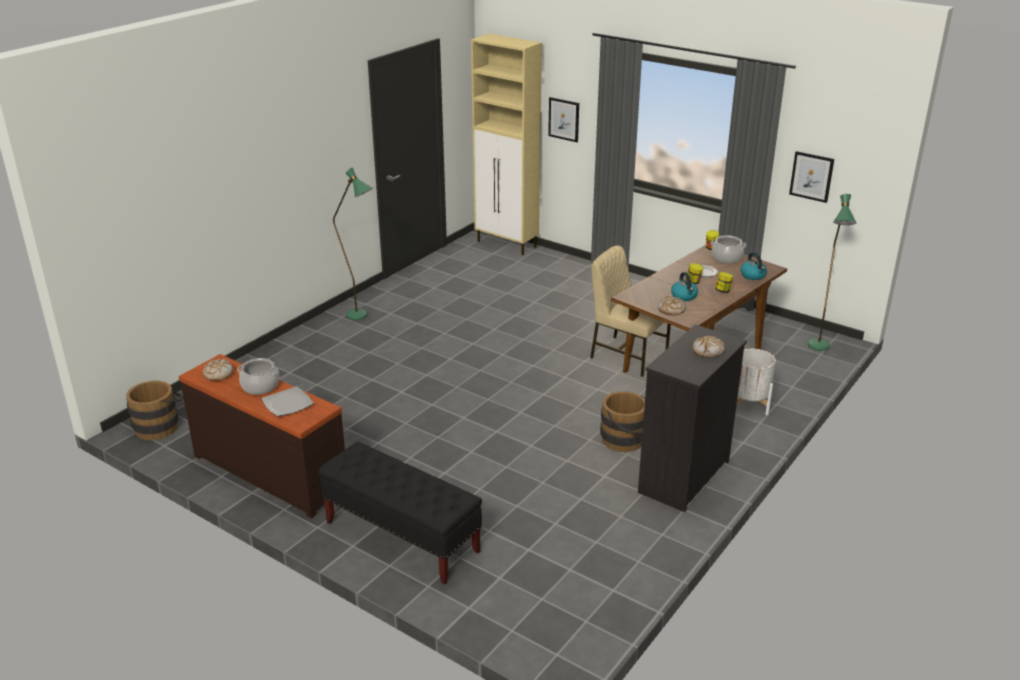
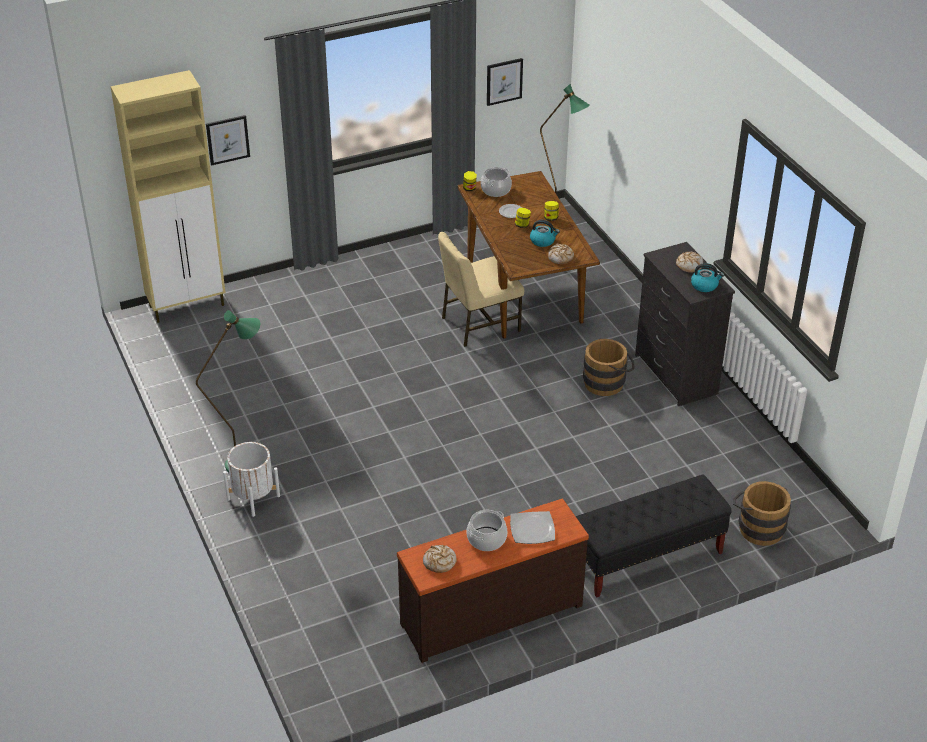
camera: 60 degrees left, 10 degrees up
brown bucket [126,381,183,440] -> brown bucket moved to [733,481,791,546]
white planter [737,348,776,415] -> white planter moved to [223,442,280,517]
kettle [741,252,767,280] -> kettle moved to [691,263,724,292]

